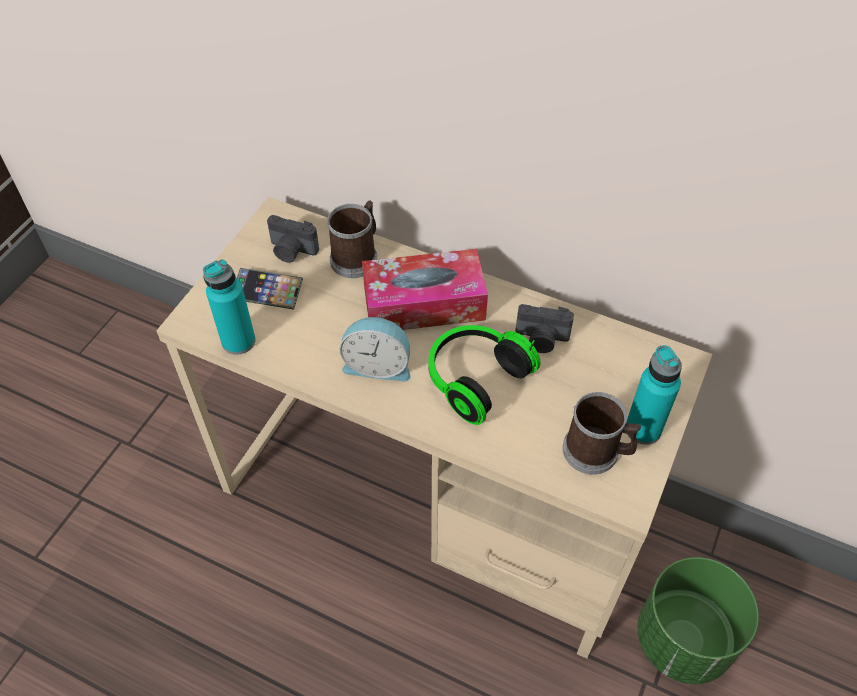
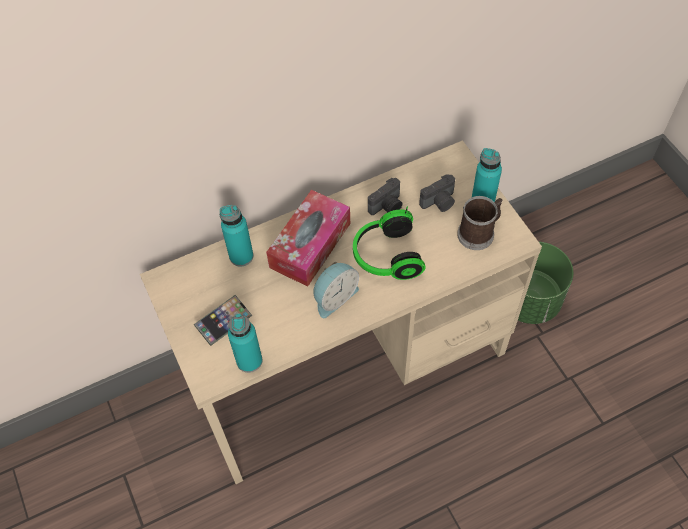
camera: 50 degrees left, 5 degrees up
camera [267,215,319,263] -> camera moved to [419,174,455,212]
mug [327,201,377,278] -> turquoise bottle [220,205,254,266]

